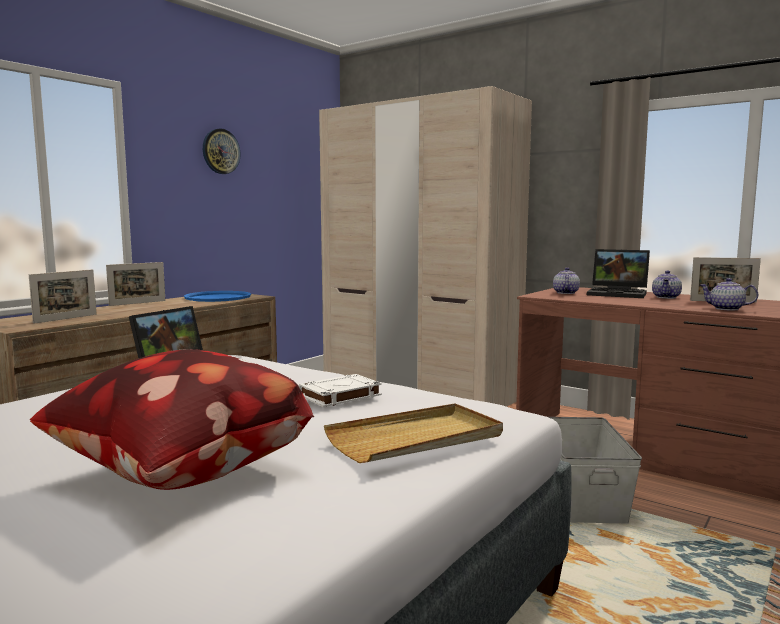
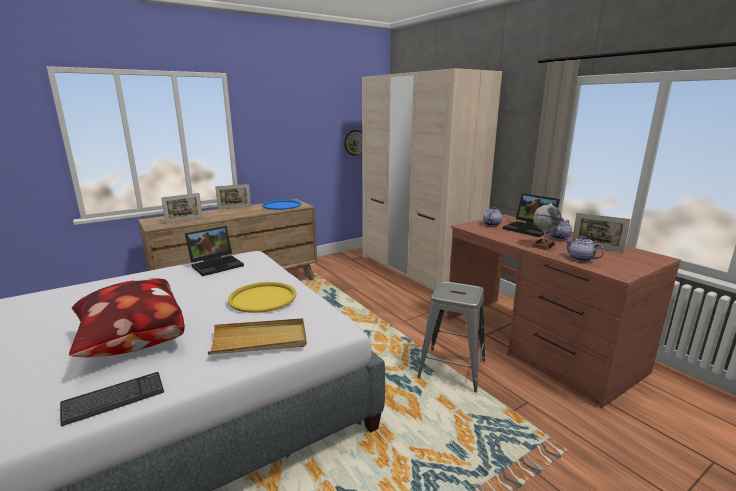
camera: 20 degrees right, 10 degrees up
wall clock [203,128,241,174] -> wall clock moved to [344,130,362,156]
white book [299,374,382,407] -> yellow tray [228,282,296,313]
grey storage box [548,417,642,523] -> grey stool [417,281,485,393]
none -> keyboard [60,372,164,426]
none -> globe [531,203,562,250]

